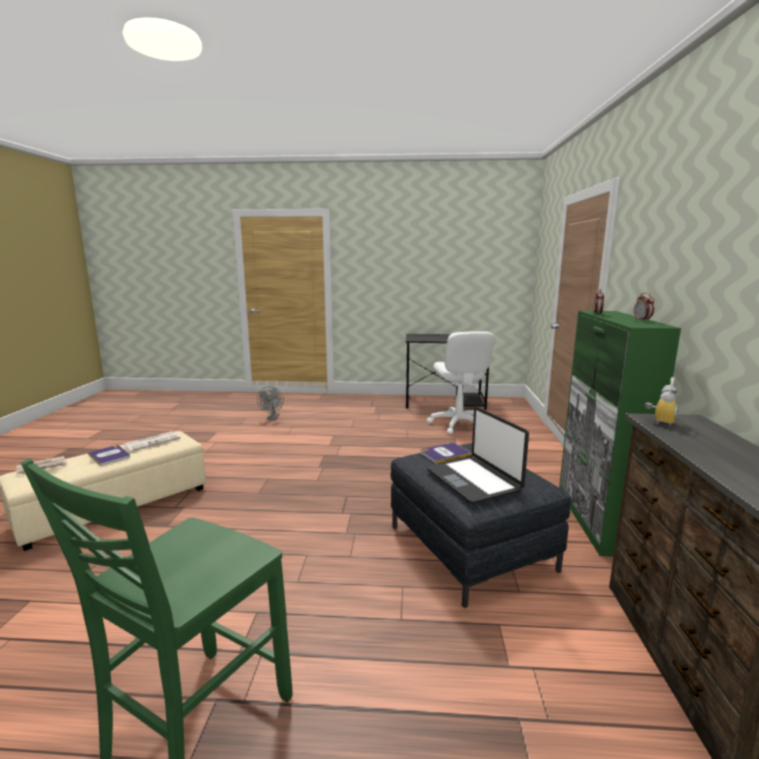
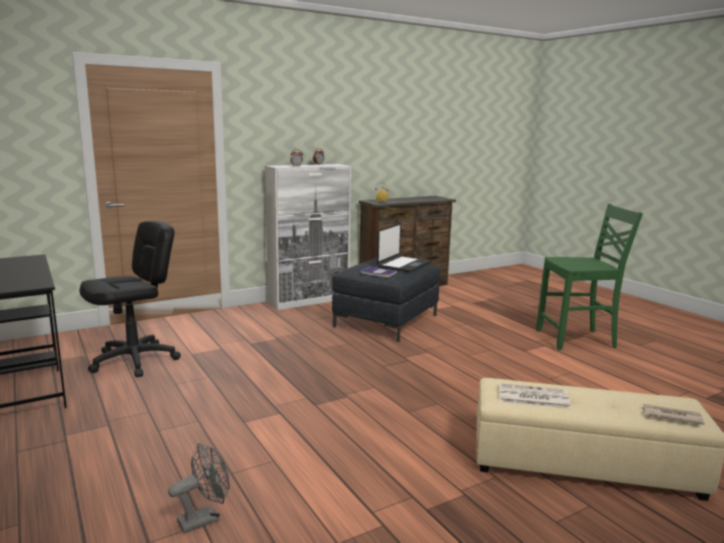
camera: 125 degrees left, 0 degrees up
book [88,445,130,466] -> none
white office chair [427,331,495,434] -> black office chair [80,221,181,377]
green cabinet [559,311,681,557] -> white cabinet [265,164,351,310]

